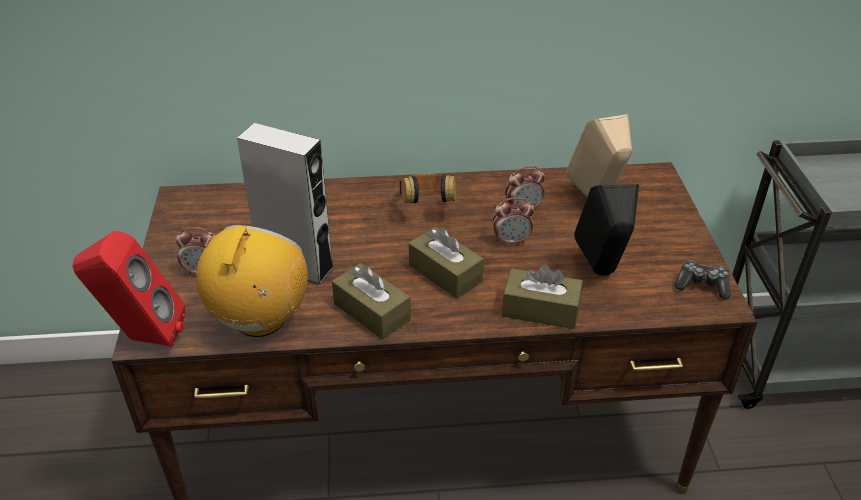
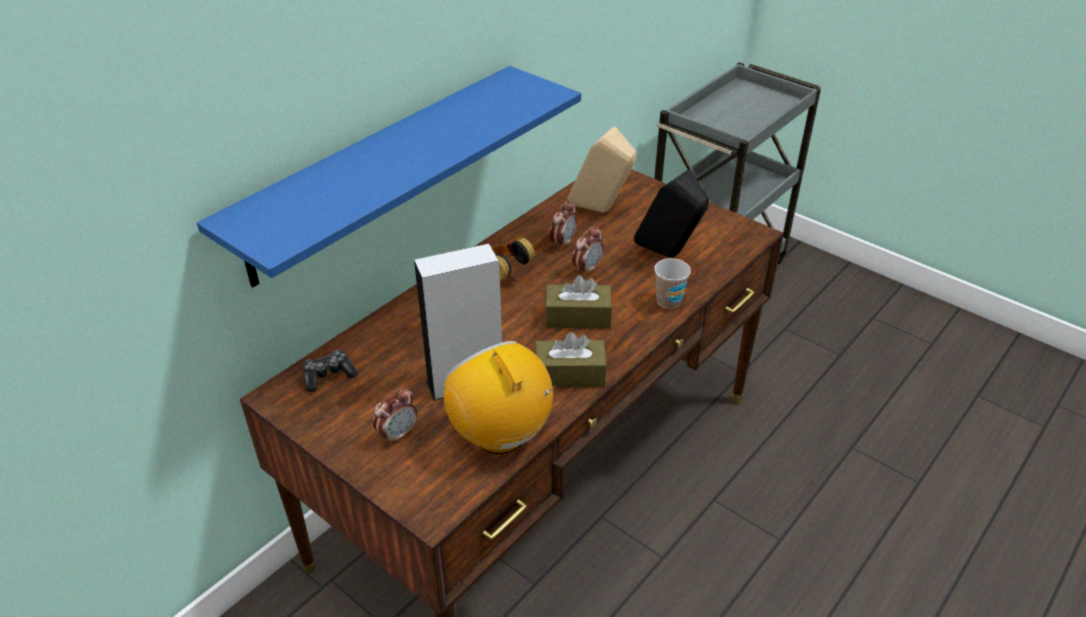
camera: 45 degrees left, 0 degrees up
red speaker [72,231,185,347] -> none
brown tissue box [502,265,583,329] -> cup [654,258,691,309]
game controller [674,260,731,299] -> game controller moved to [303,350,358,392]
none -> blue shelf [197,66,581,287]

